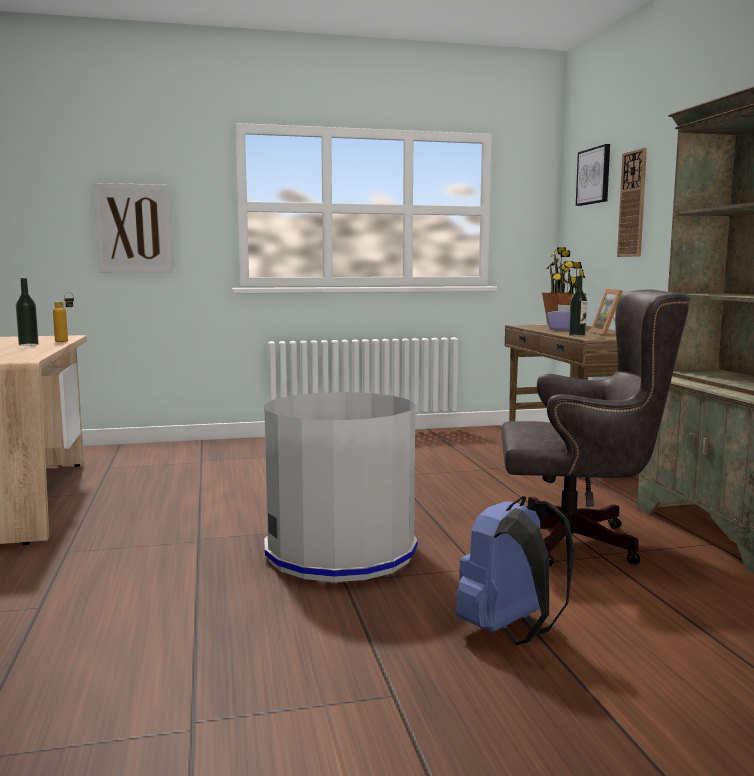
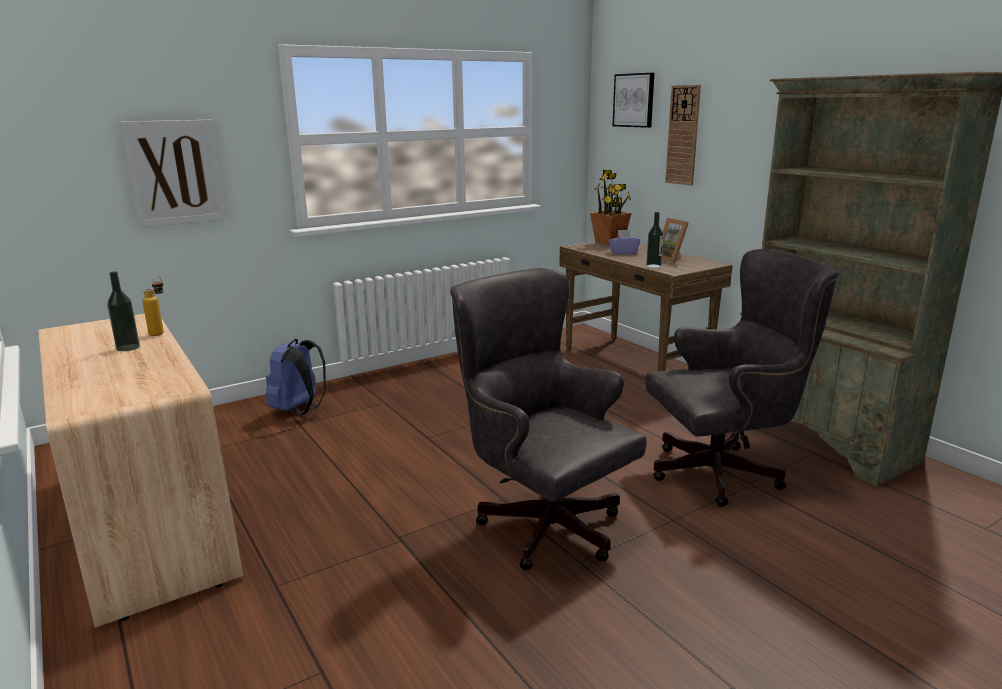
camera: 20 degrees left, 10 degrees up
grey trash can [264,392,418,582] -> grey office chair [450,268,647,570]
blue backpack [455,496,574,645] -> blue backpack moved to [266,339,326,415]

